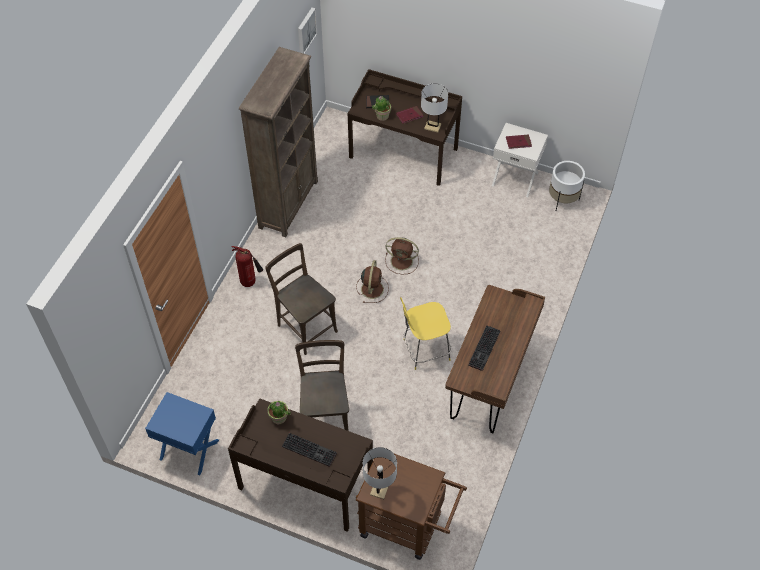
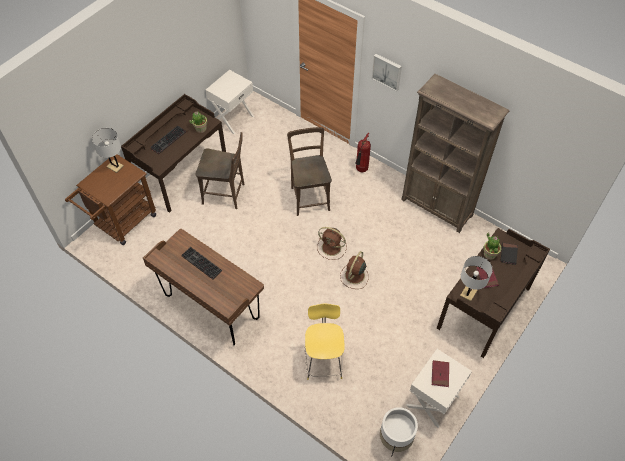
camera: 105 degrees right, 0 degrees up
blue nightstand [145,392,219,476] -> white nightstand [206,70,254,135]
brown chair [265,243,338,355] -> brown chair turned 75 degrees counterclockwise [287,127,332,216]
picture [298,7,317,54] -> picture moved to [372,54,402,92]
yellow stool [400,297,452,370] -> yellow stool moved to [305,304,345,380]

